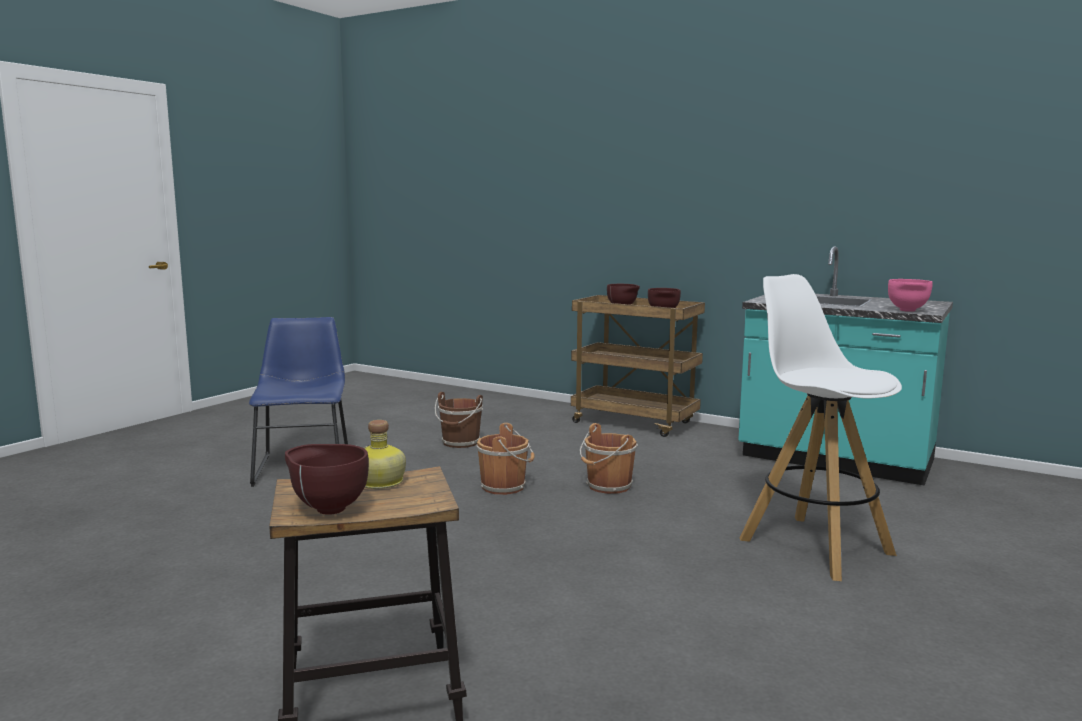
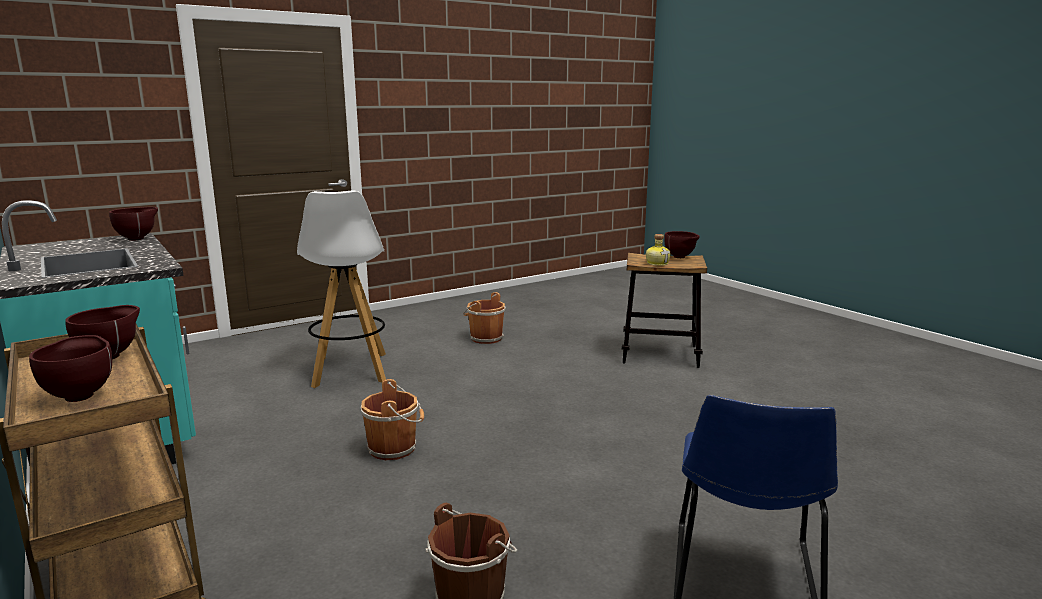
camera: 155 degrees left, 5 degrees up
brown bucket [477,423,535,495] -> brown bucket moved to [463,292,506,344]
pink bowl [888,279,933,312] -> brown bowl [109,207,158,241]

